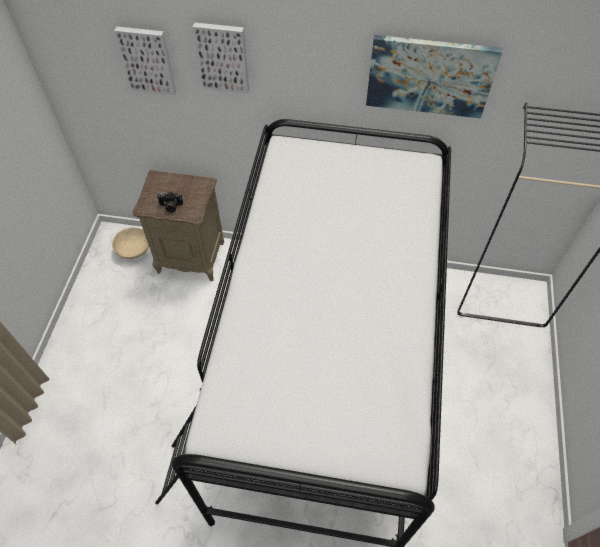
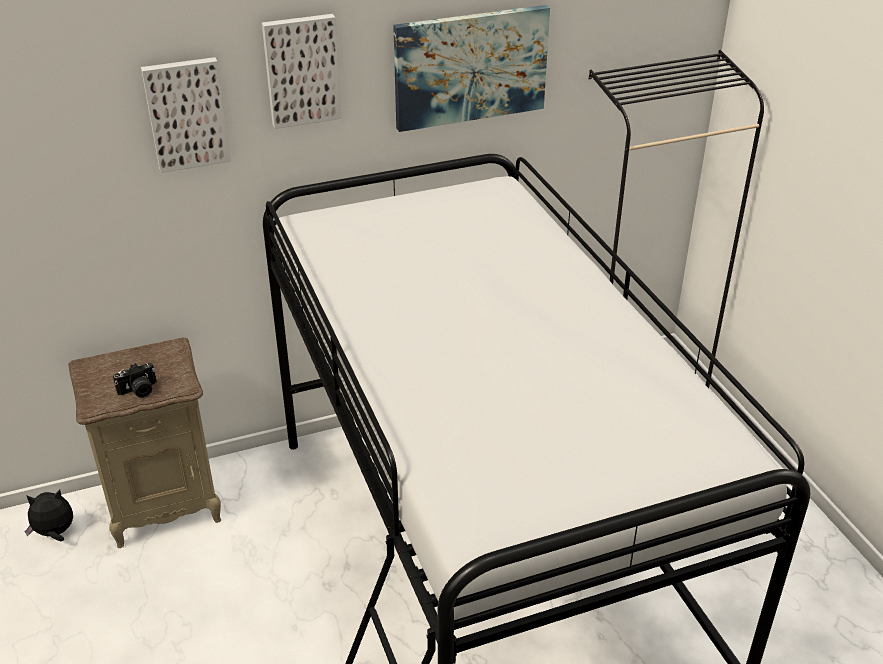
camera: 30 degrees left, 20 degrees down
beige bowl [112,227,149,259] -> plush toy [25,489,73,541]
picture [114,26,176,95] -> picture moved to [262,14,342,129]

